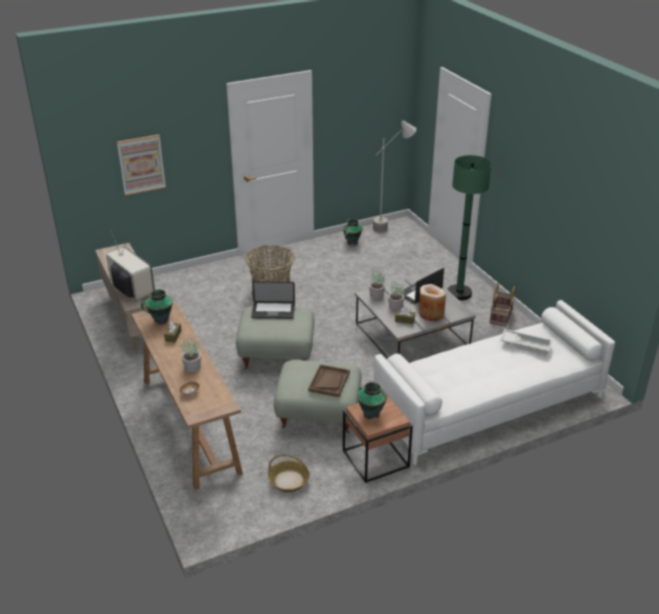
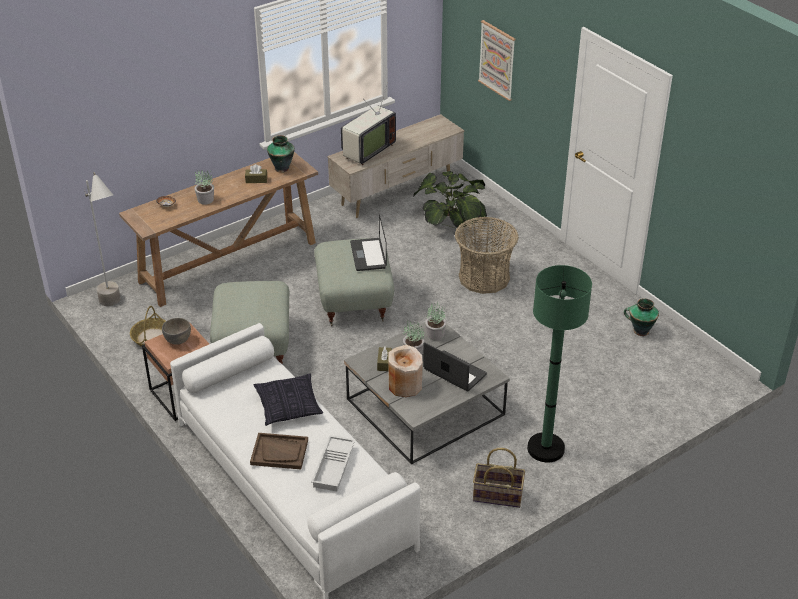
camera: 80 degrees right, 5 degrees up
brown tray [308,364,350,397] -> brown tray moved to [250,433,308,469]
vase [358,382,387,420] -> grey bowl [162,318,191,345]
grey floor lamp [373,119,416,233] -> grey floor lamp moved to [84,172,121,306]
none -> pillow [253,374,323,426]
none -> potted plant [413,171,487,228]

